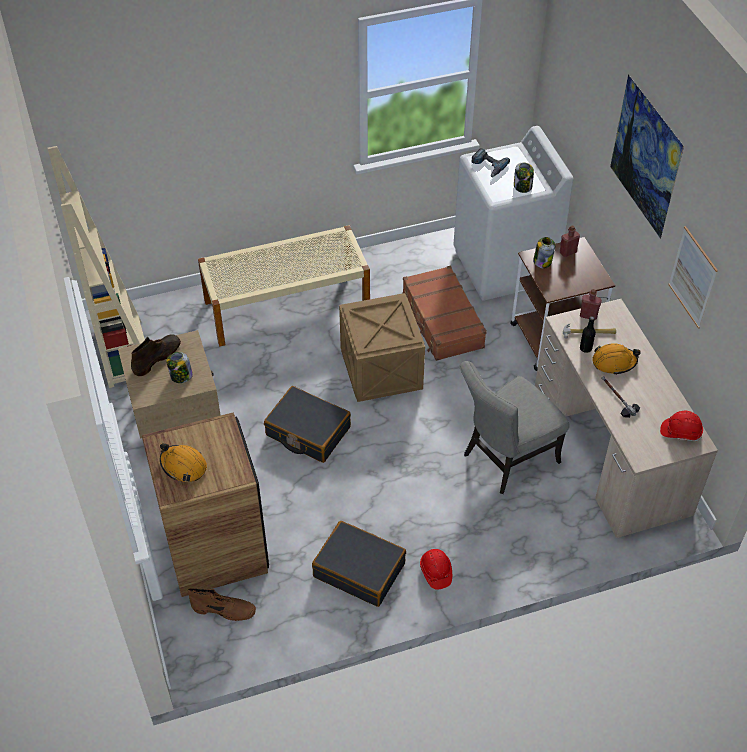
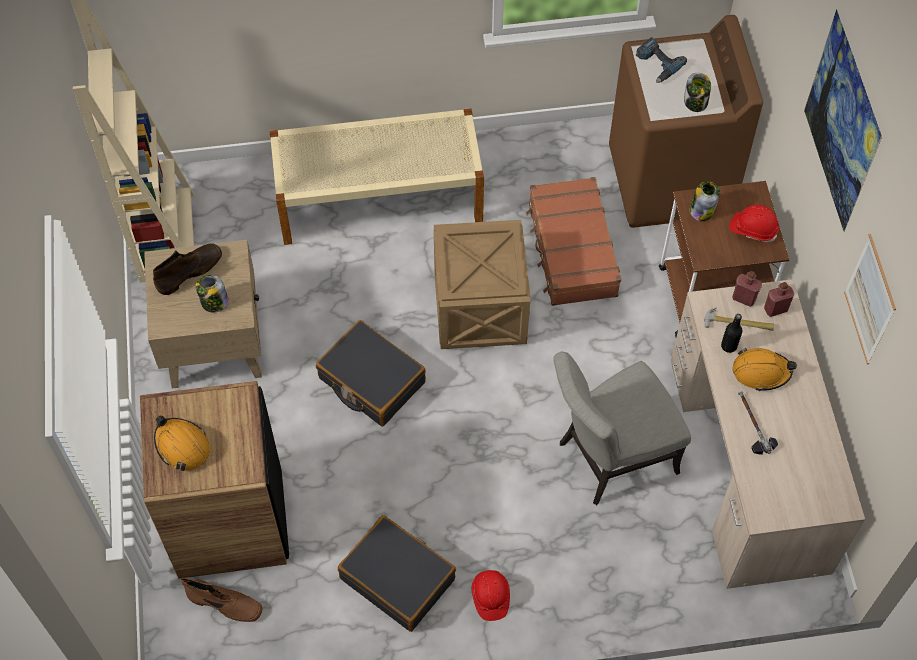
camera: 10 degrees right, 10 degrees up
white washing machine [454,126,573,300] -> brown washing machine [609,15,763,228]
red bottle [560,225,580,257] -> red bottle moved to [764,282,794,317]
red hard hat [660,411,703,441] -> red hard hat moved to [729,205,779,242]

